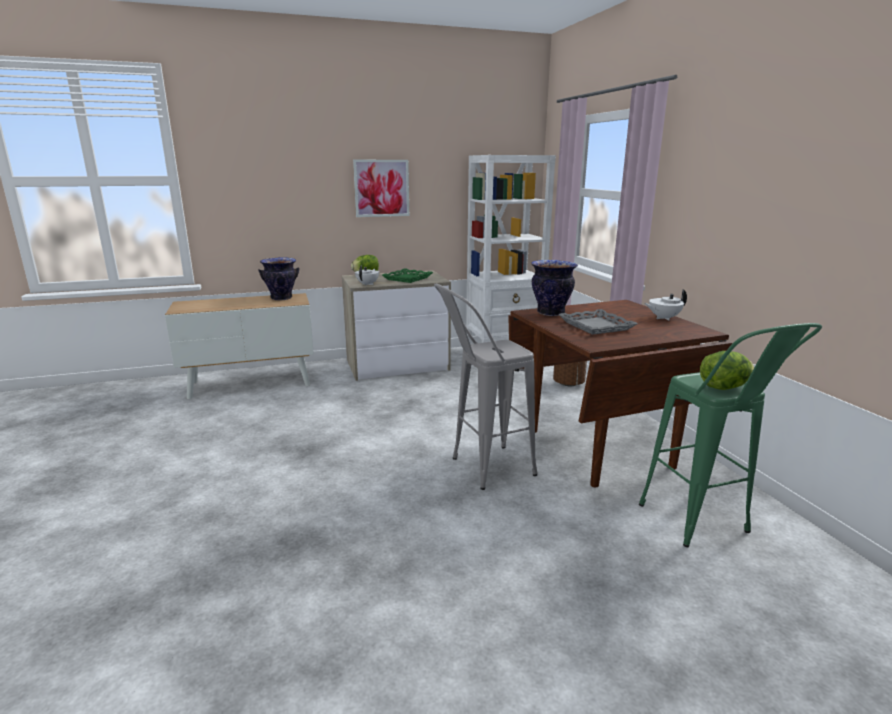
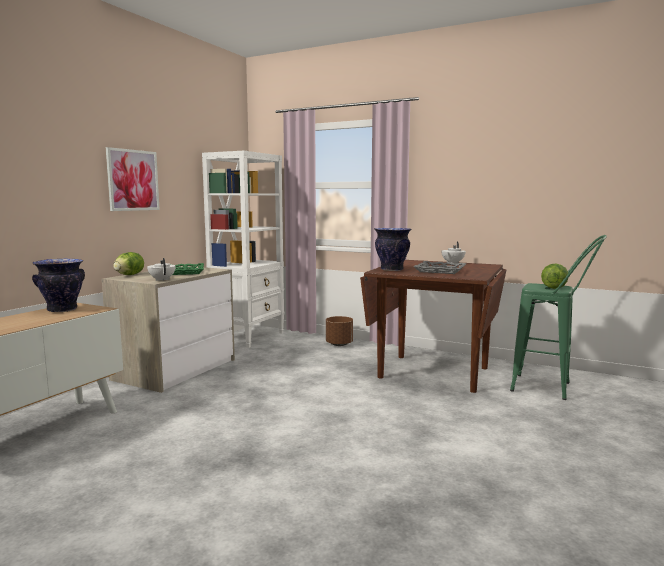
camera: 45 degrees left, 10 degrees down
grey stool [434,284,537,490] -> none

